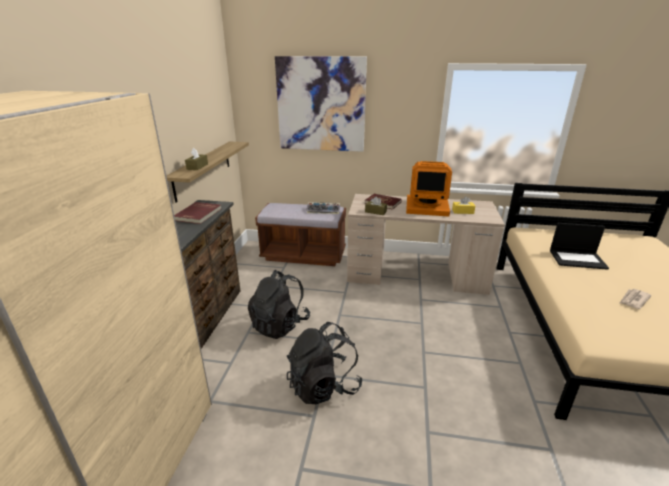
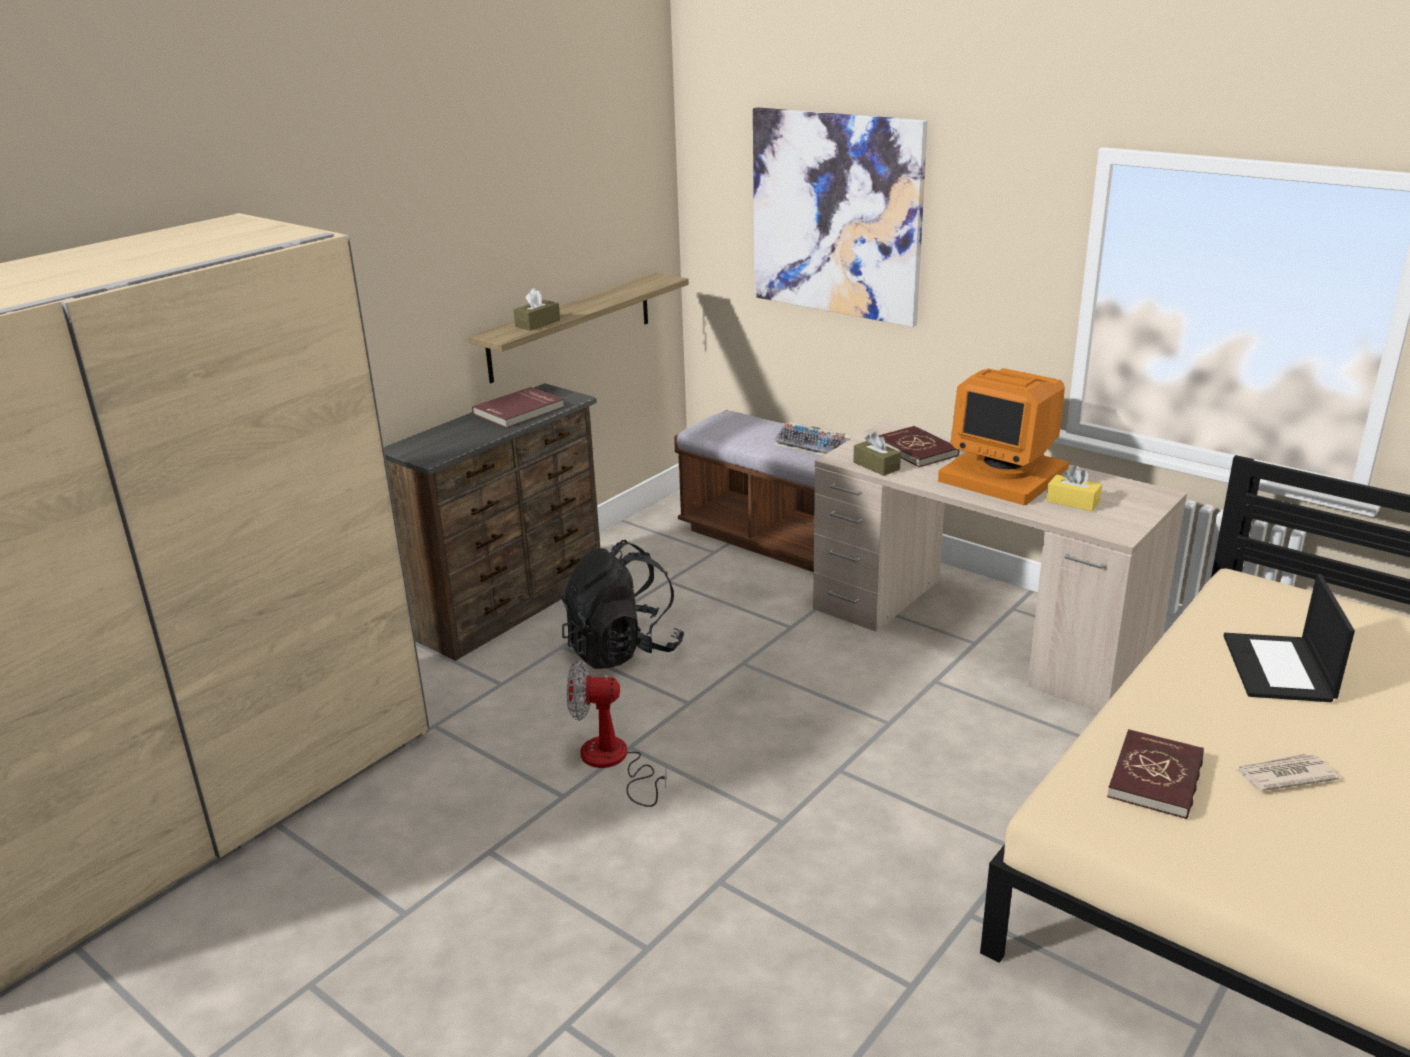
camera: 30 degrees right, 0 degrees up
black backpack [287,322,363,404] -> fan [567,660,667,807]
laptop [550,223,609,270] -> laptop turned 60 degrees clockwise [1224,574,1355,702]
none -> red book [1107,729,1204,819]

